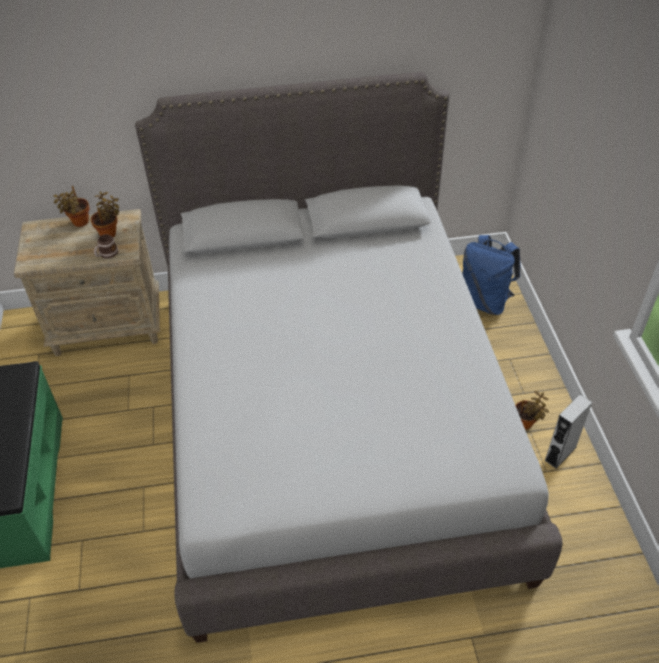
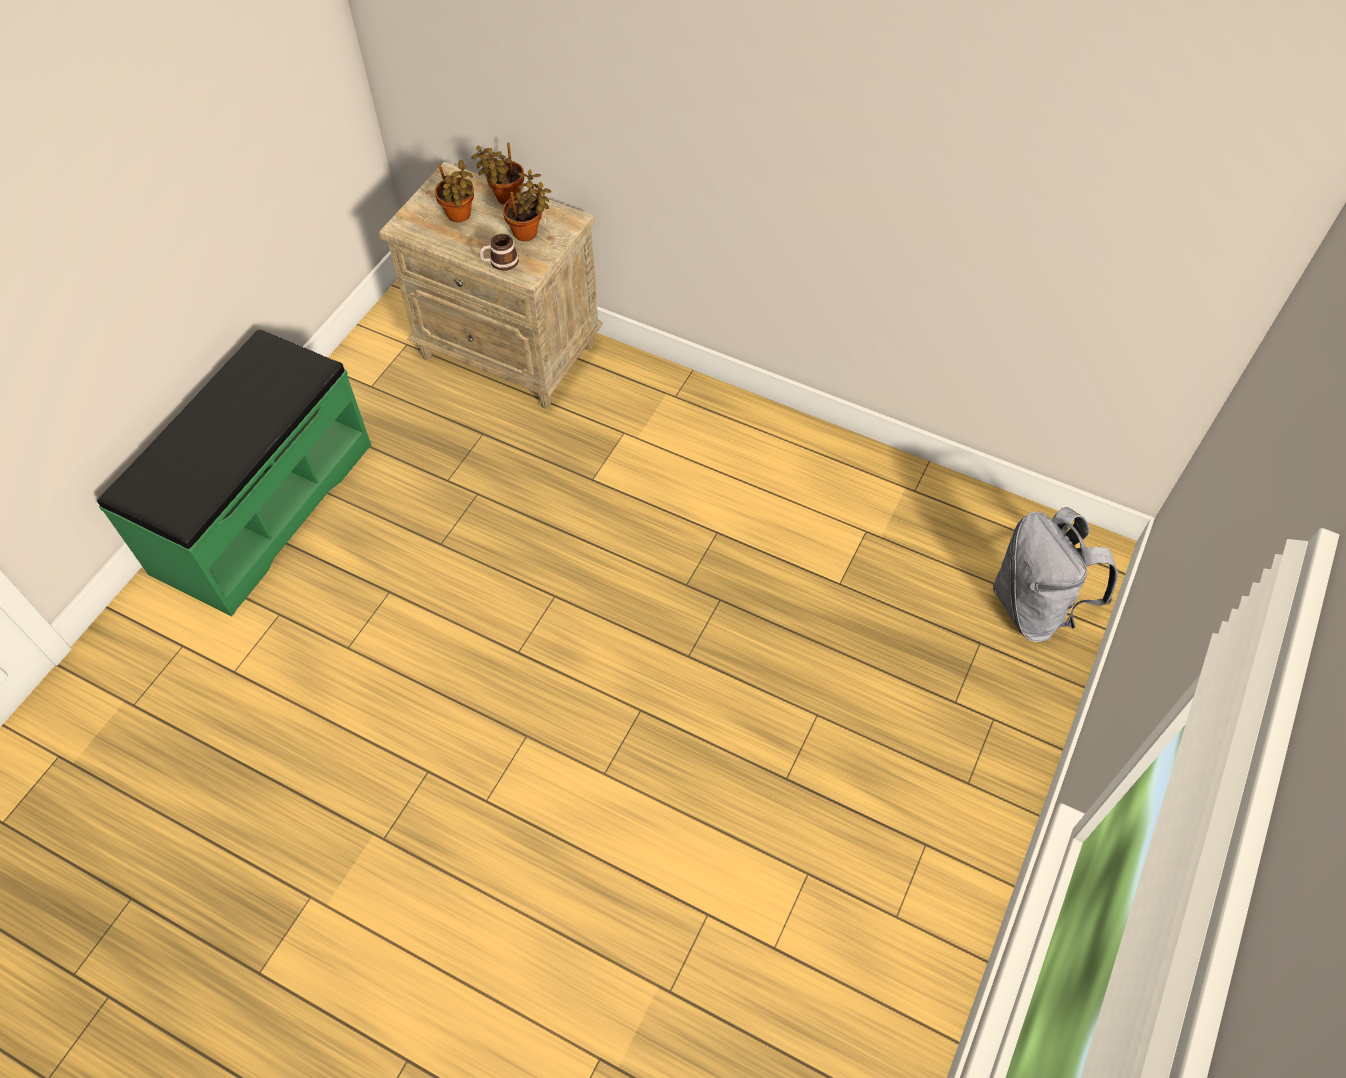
camera: 35 degrees right, 10 degrees up
grey bed [135,72,563,643] -> none
blue backpack [462,235,520,315] -> grey backpack [993,507,1118,642]
potted plant [515,391,549,430] -> potted plant moved to [435,160,474,222]
grey speaker [544,395,592,469] -> none

